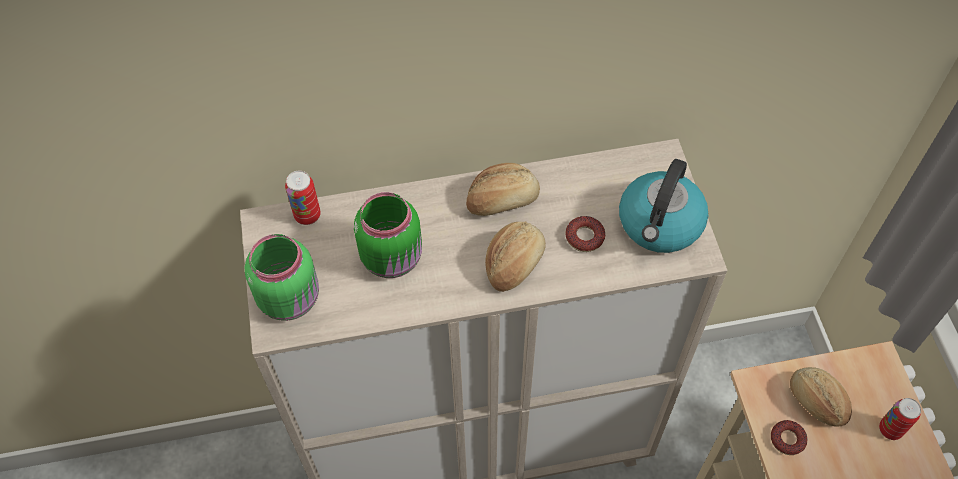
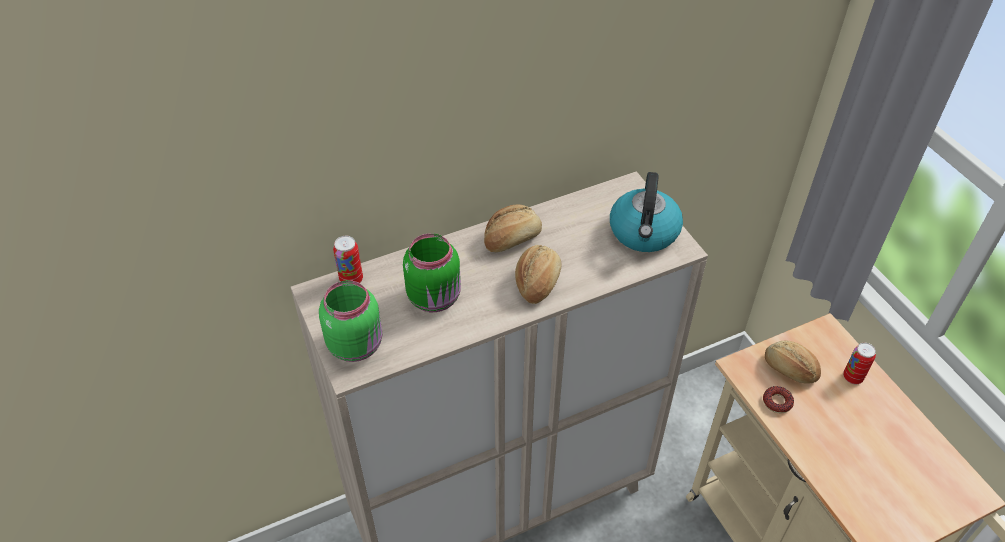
camera: 15 degrees left, 10 degrees down
donut [566,216,605,252] -> none

